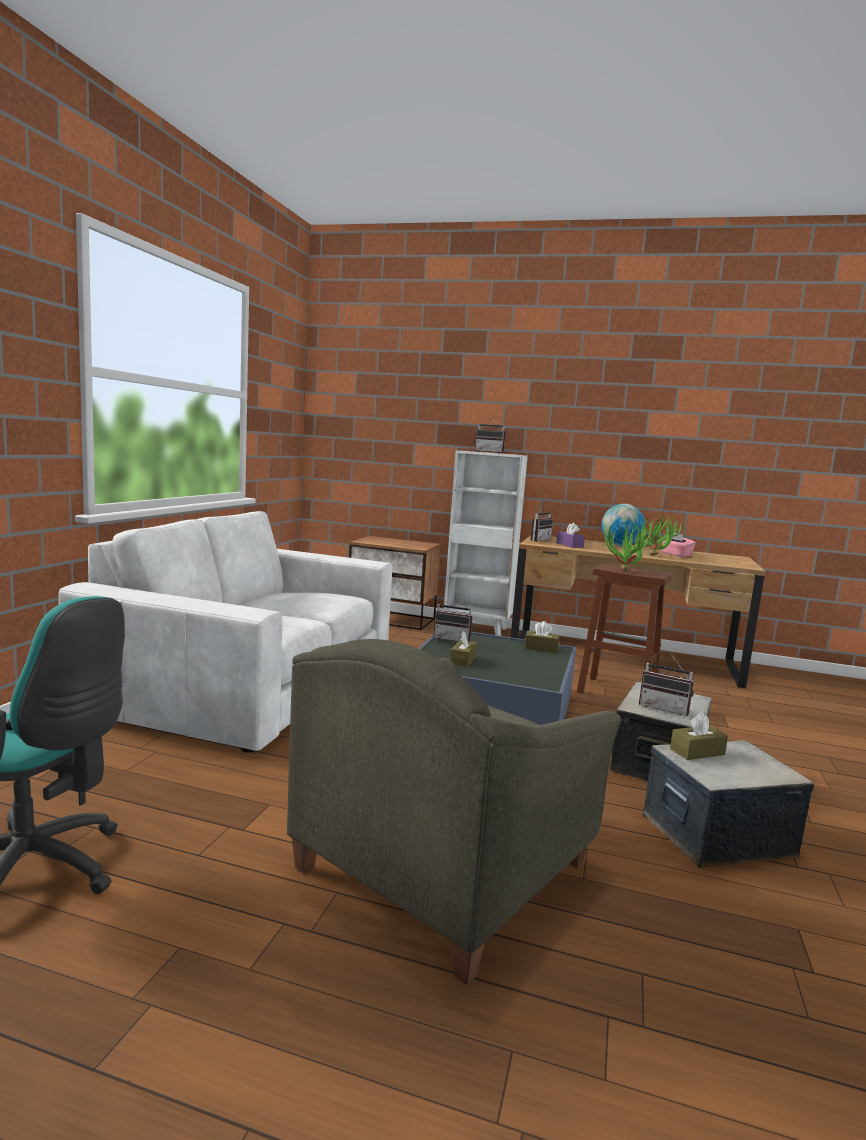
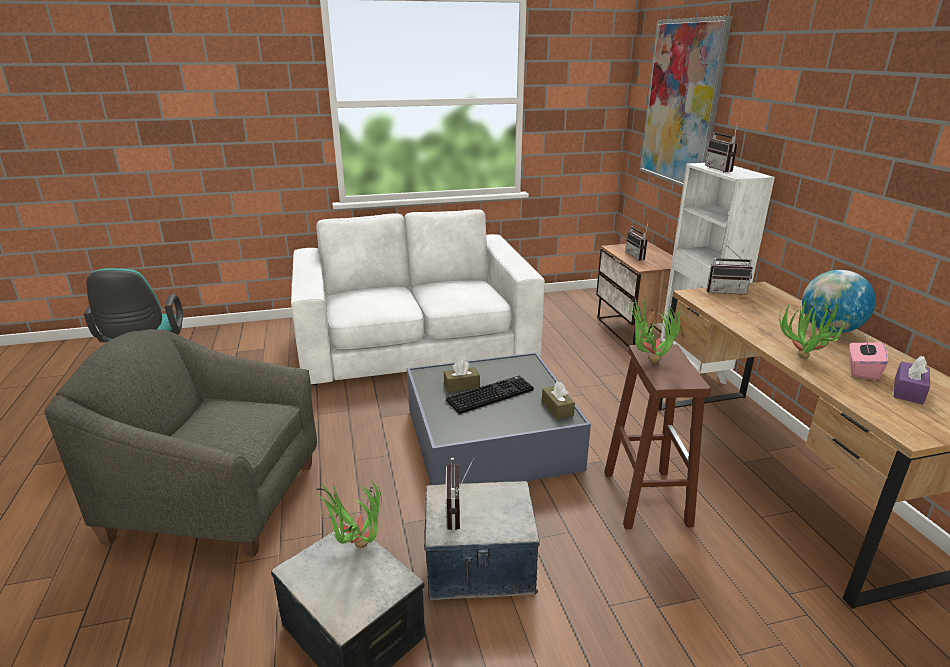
camera: 60 degrees right, 15 degrees up
radio [433,594,473,641] -> radio moved to [625,223,648,261]
purple tissue box [556,523,585,548] -> purple tissue box moved to [894,356,930,405]
brown tissue box [670,712,728,760] -> potted plant [315,479,381,548]
none -> keyboard [446,376,534,414]
none -> picture [640,16,732,187]

